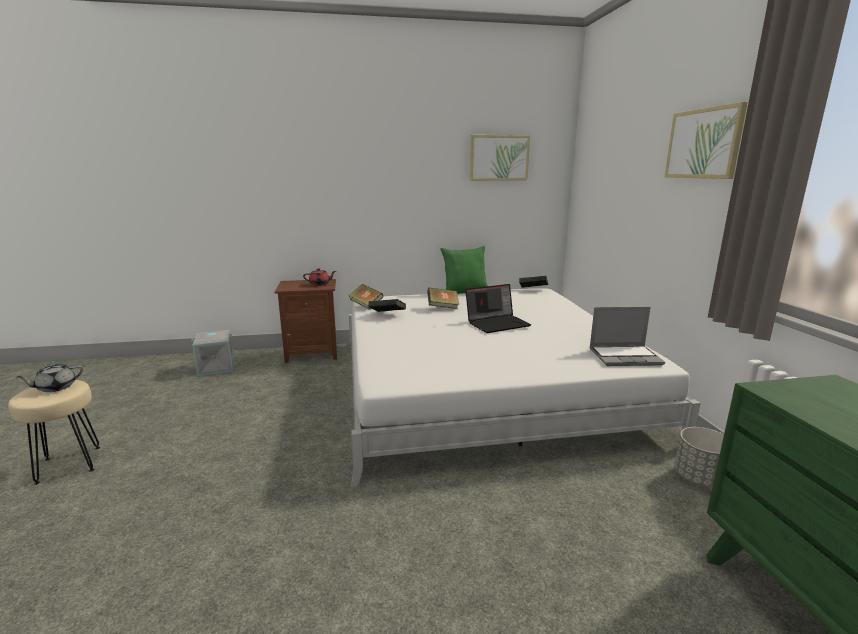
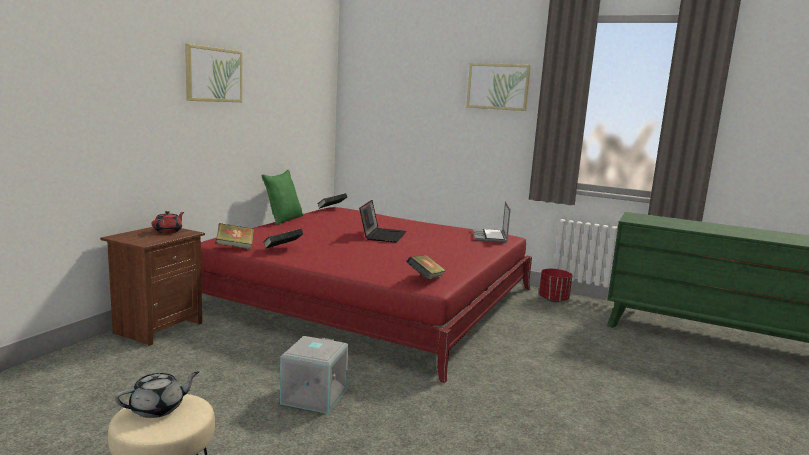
camera: 55 degrees left, 5 degrees down
grey teapot [17,363,84,392] -> grey teapot turned 120 degrees counterclockwise [115,371,199,418]
grey storage box [191,330,234,376] -> grey storage box moved to [280,336,348,414]
white bed [349,288,701,487] -> red bed [201,207,532,383]
book [427,288,459,309] -> book moved to [407,255,446,280]
picture [470,135,530,181] -> picture moved to [185,44,242,102]
laptop [589,307,665,366] -> laptop turned 150 degrees clockwise [473,201,511,243]
grey planter [675,427,724,487] -> red planter [539,269,572,302]

